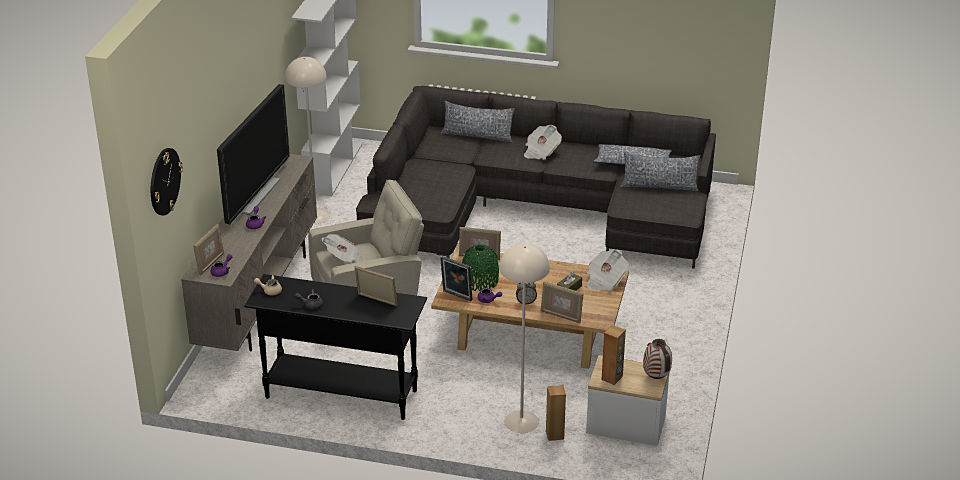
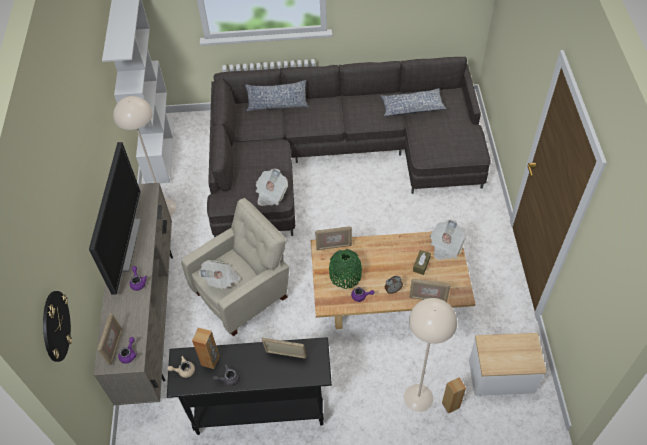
camera: 15 degrees left, 20 degrees up
picture frame [440,256,472,301] -> none
newspaper [524,125,562,160] -> newspaper moved to [256,169,288,206]
brown speaker [602,325,626,385] -> brown speaker moved to [192,328,220,369]
pillow [620,152,700,191] -> none
vase [643,339,672,379] -> none

